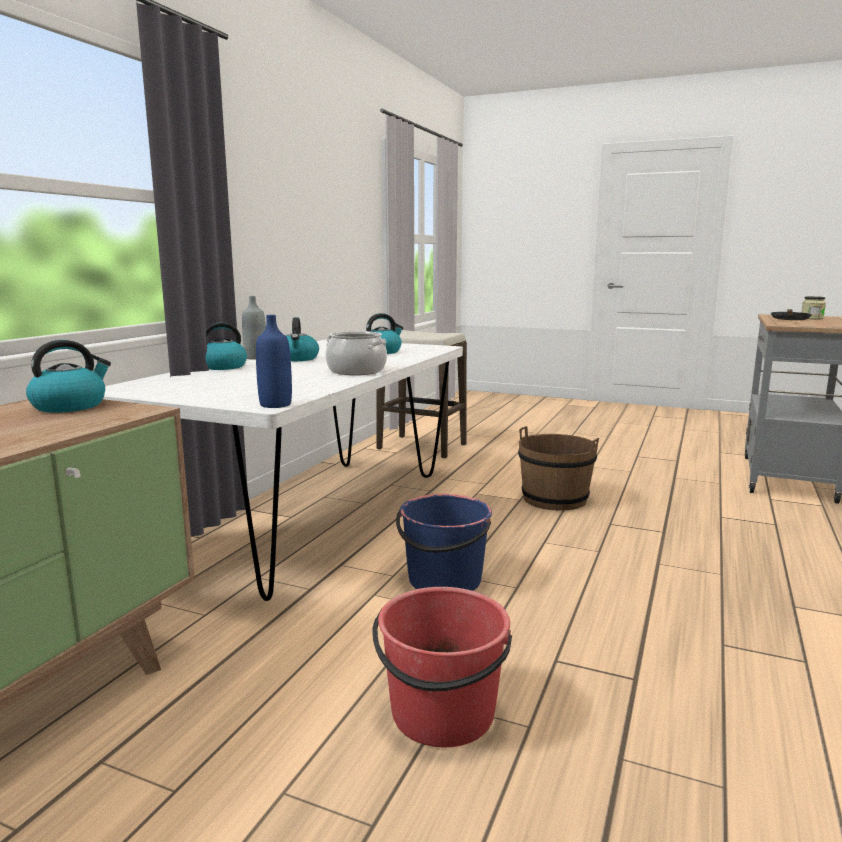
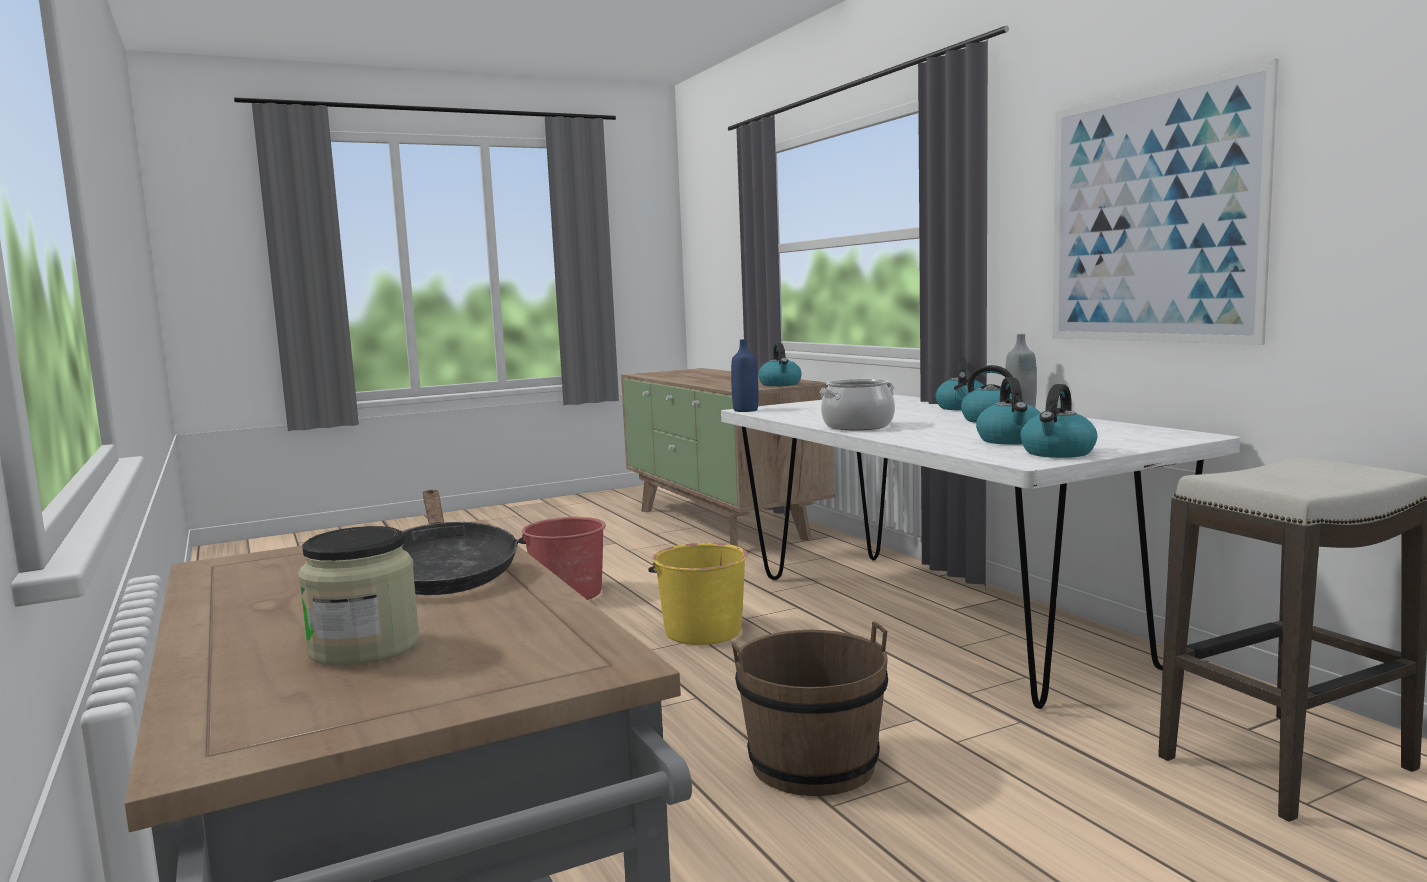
camera: 130 degrees right, 5 degrees down
blue bucket [396,494,492,591] -> yellow bucket [648,543,748,645]
none -> kettle [1020,384,1097,458]
none -> picture [1053,59,1278,345]

